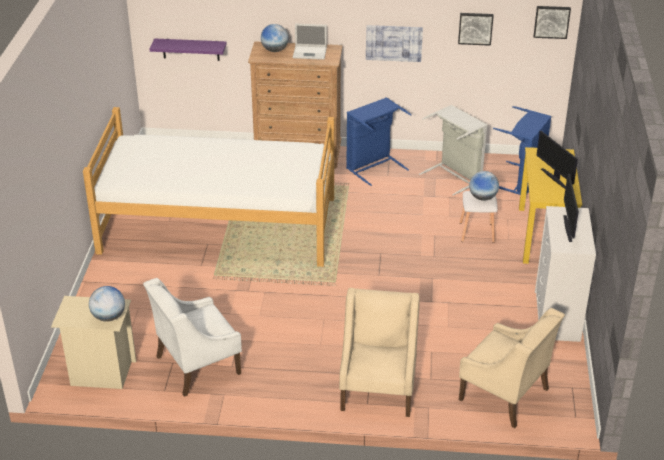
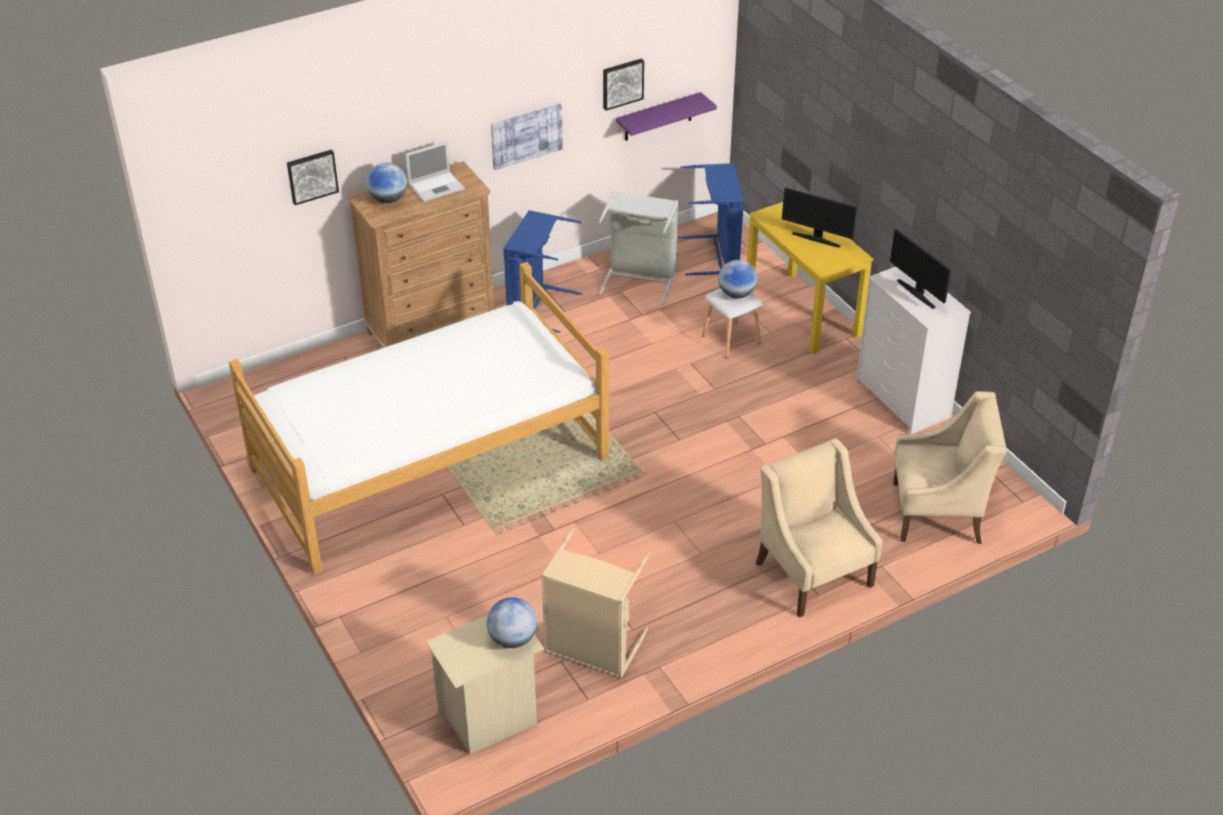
camera: 35 degrees left, 5 degrees up
white armchair [143,278,242,397] -> beige laundry basket [541,528,650,678]
purple shelf [150,38,226,61] -> purple shelf moved to [616,92,717,141]
picture [534,6,571,39] -> picture moved to [287,150,339,205]

